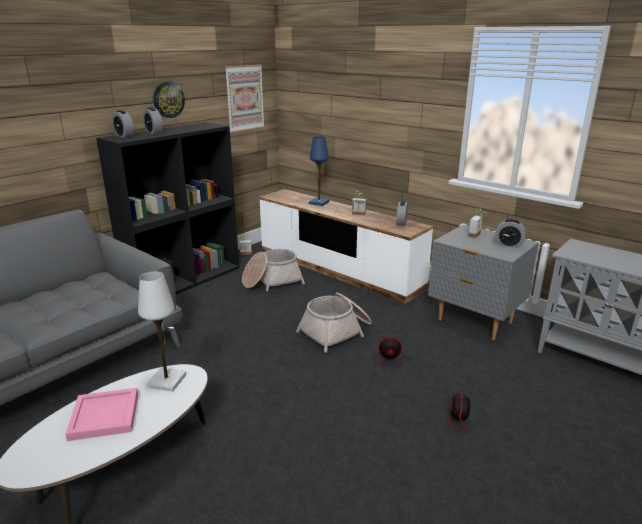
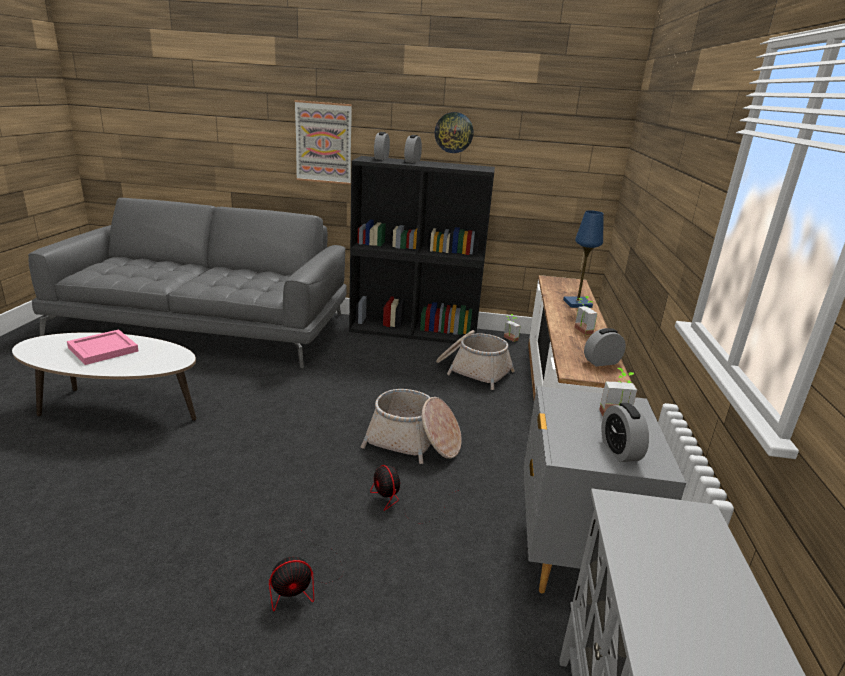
camera: 55 degrees right, 0 degrees up
white table lamp [138,271,186,392] -> none
picture [225,65,265,133] -> picture moved to [295,100,352,185]

